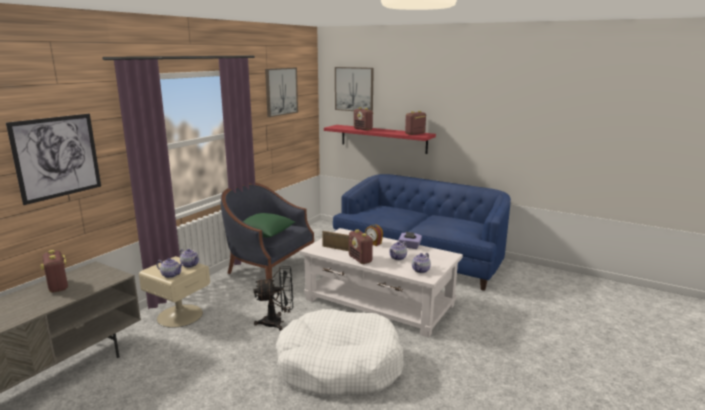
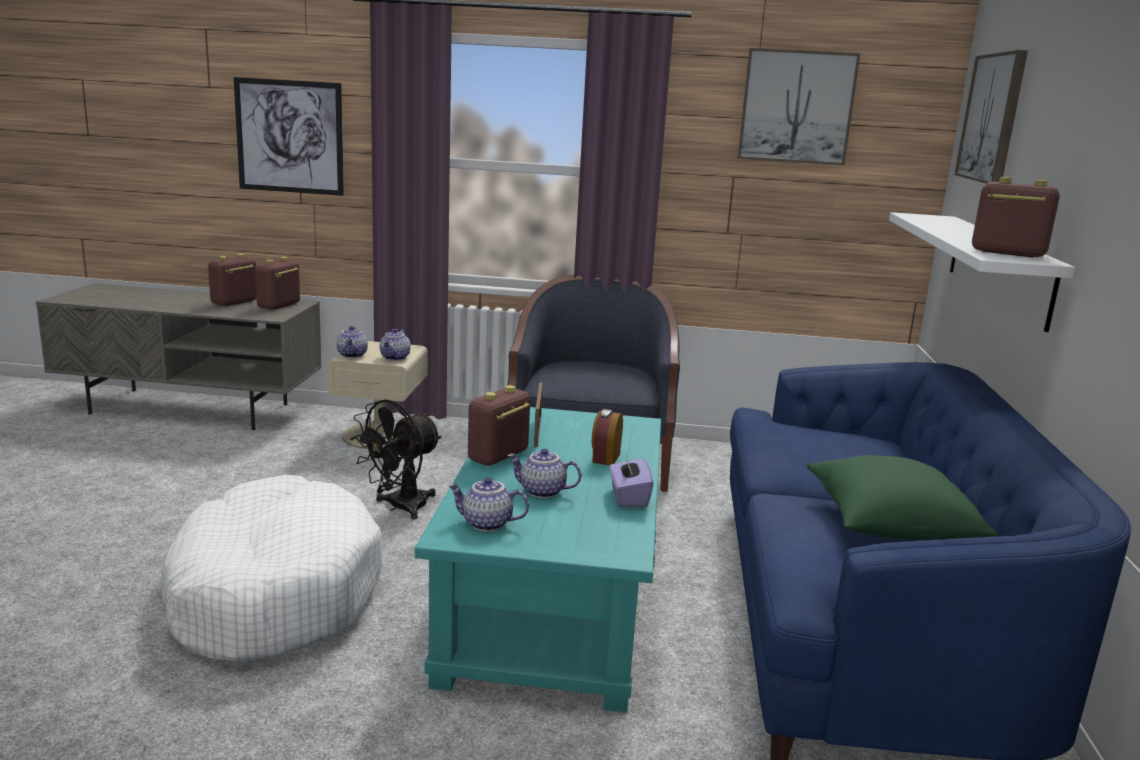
camera: 65 degrees right, 0 degrees up
green pillow [243,213,295,238] -> green pillow moved to [807,455,998,540]
black fan [254,266,293,331] -> black fan turned 75 degrees clockwise [350,399,442,519]
white coffee table [299,228,463,338] -> turquoise coffee table [415,407,661,713]
red shelf [324,125,436,154] -> white shelf [889,212,1075,332]
radio [354,107,373,131] -> radio moved to [255,257,300,310]

